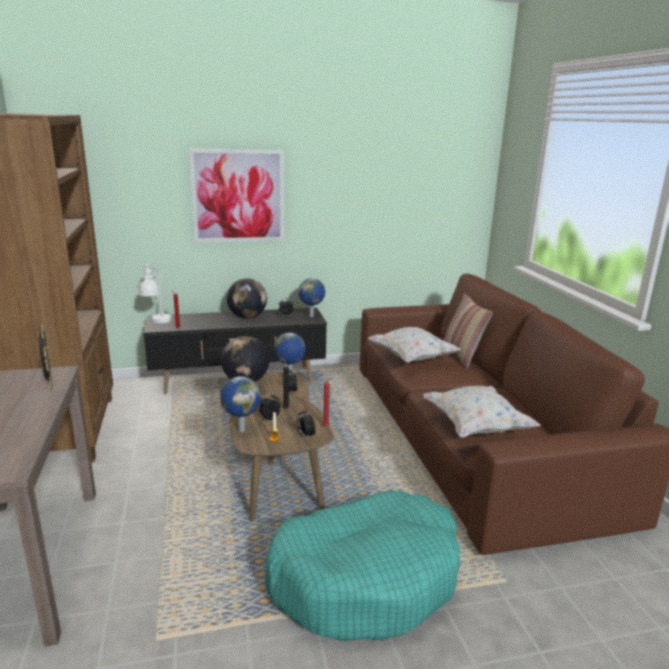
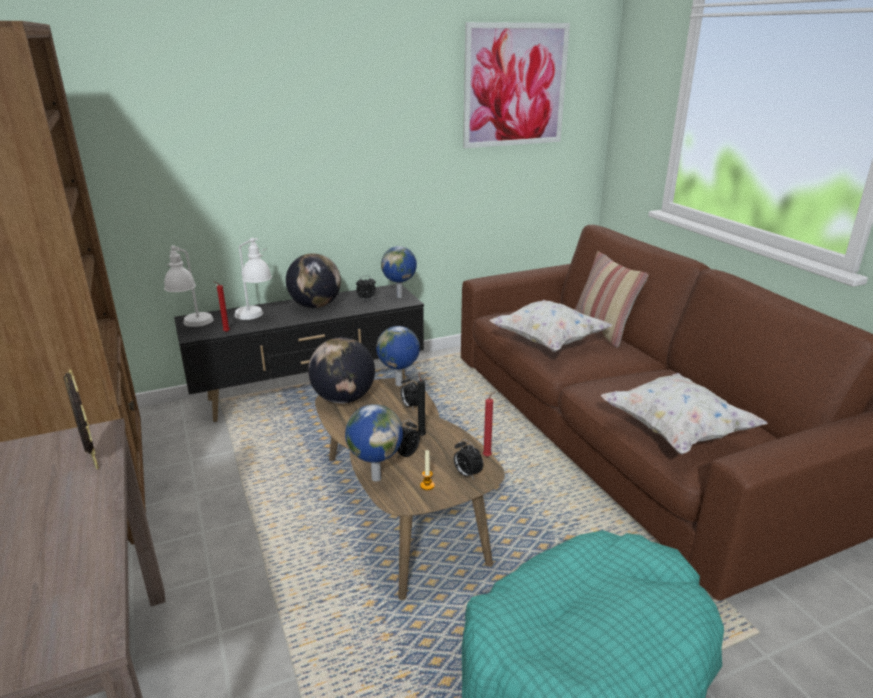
camera: 10 degrees left, 5 degrees up
picture [189,149,284,243] -> picture moved to [463,22,570,148]
none -> white table lamp [234,238,272,320]

